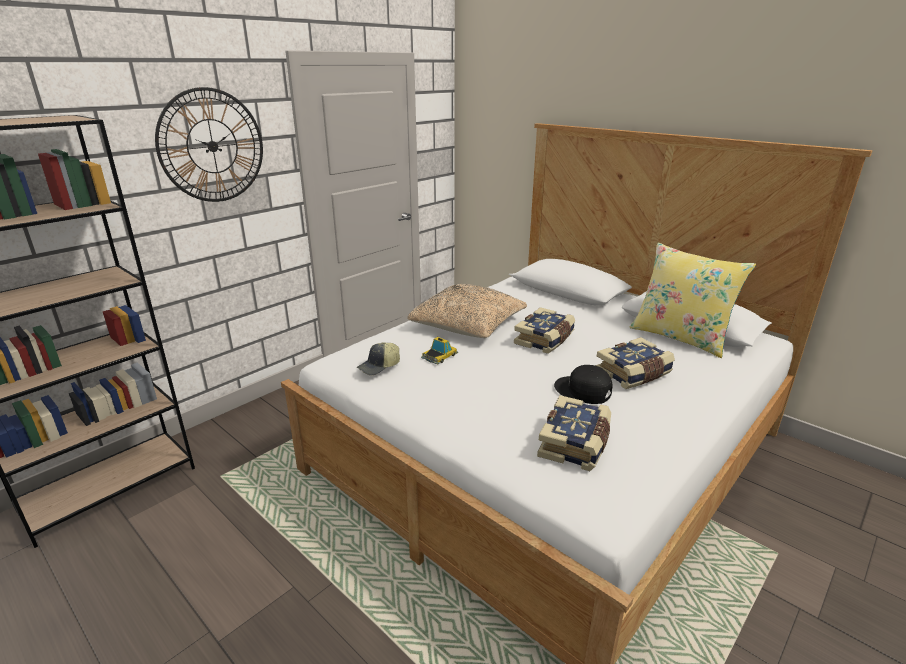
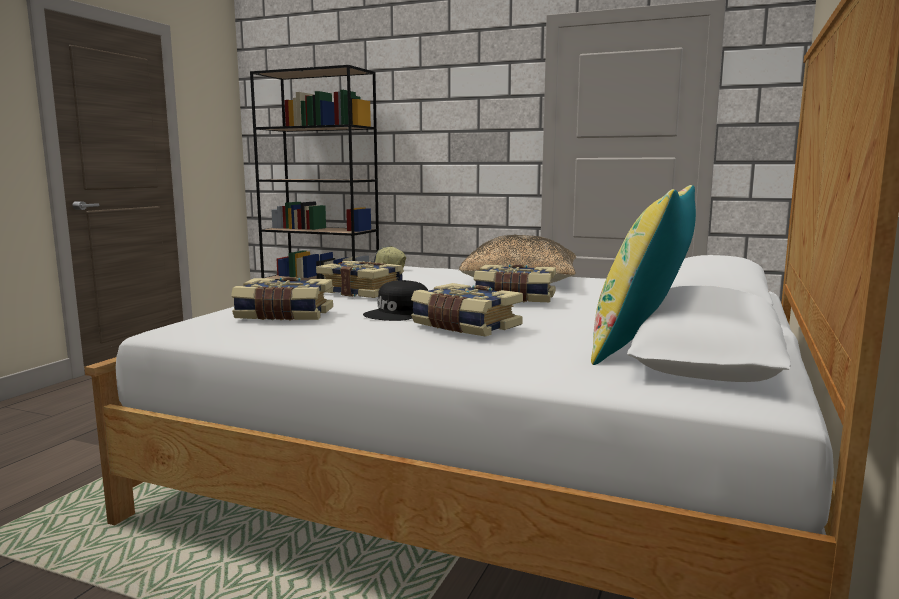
camera: 70 degrees right, 15 degrees down
wall clock [155,87,263,202] -> none
toy car [421,337,458,365] -> none
black cap [554,365,613,404] -> black cap turned 150 degrees counterclockwise [363,280,429,321]
none -> book [316,261,404,298]

